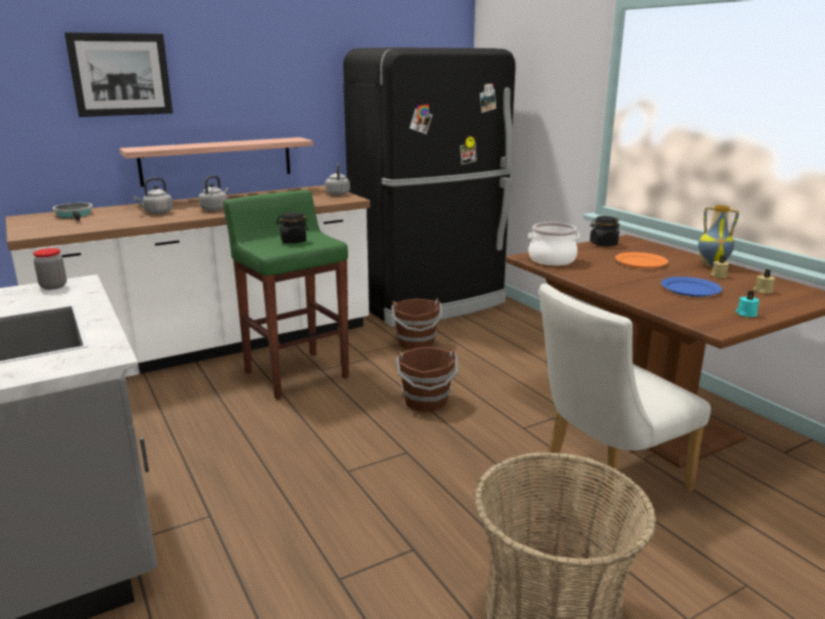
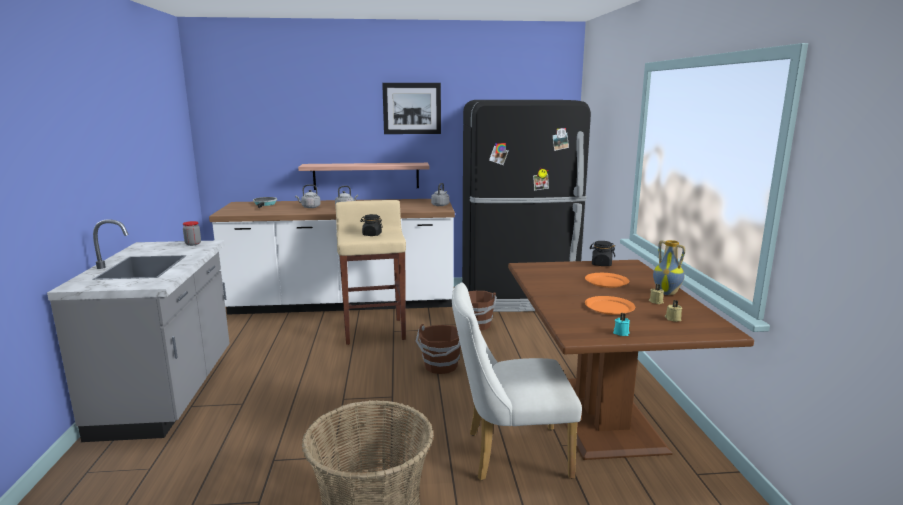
camera: 25 degrees right, 5 degrees down
picture [64,32,173,117] -> picture moved to [382,83,441,134]
green stool [223,190,349,400] -> beige stool [335,200,406,345]
cooking pot [528,222,580,266] -> none
blue plate [661,277,722,297] -> orange plate [585,296,635,315]

